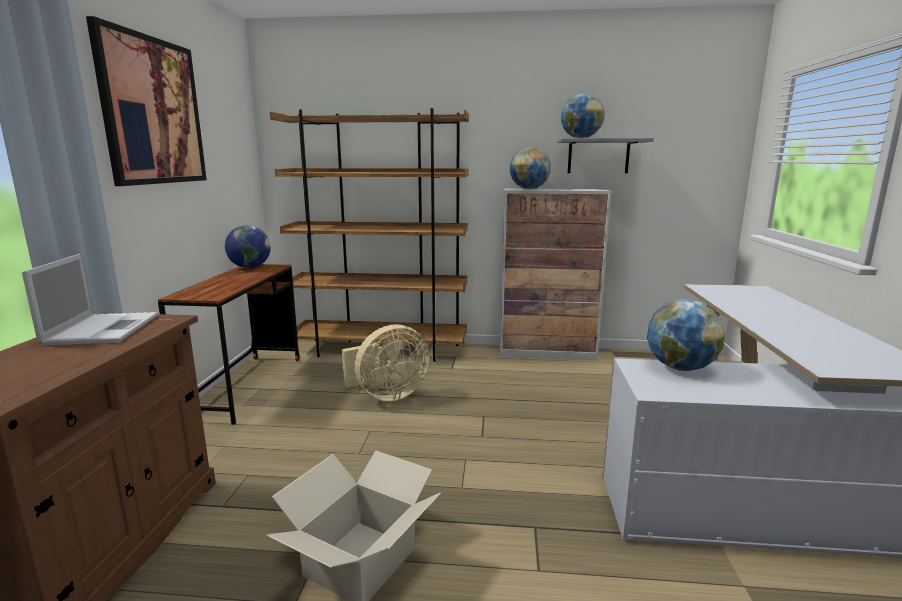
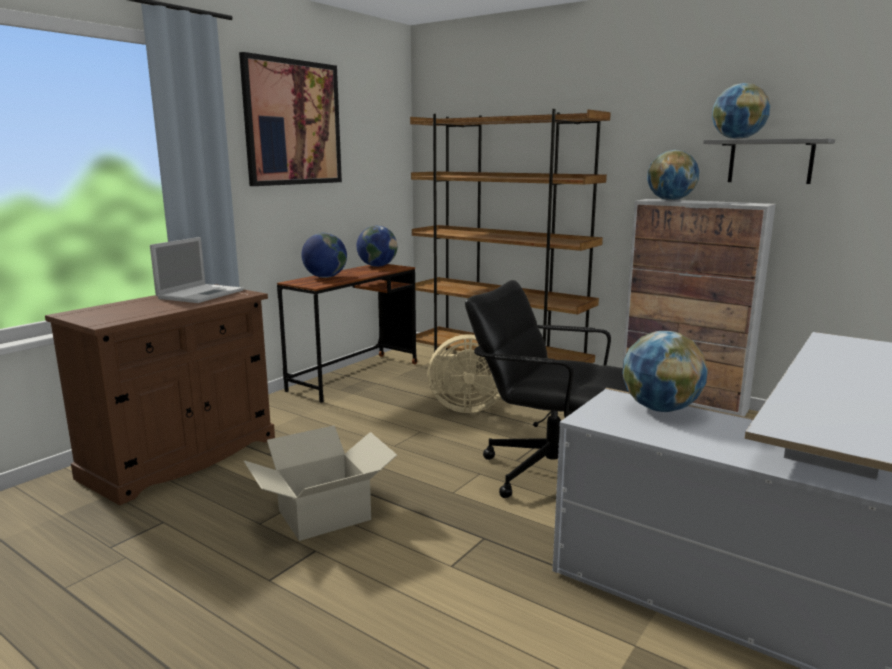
camera: 30 degrees right, 0 degrees up
none -> globe [301,233,347,278]
none -> black office chair [465,280,628,498]

